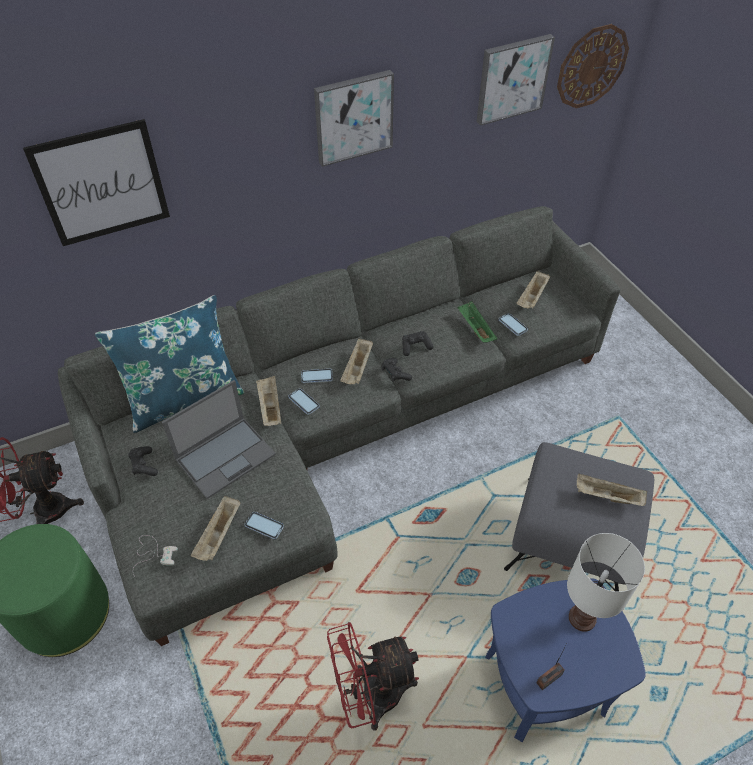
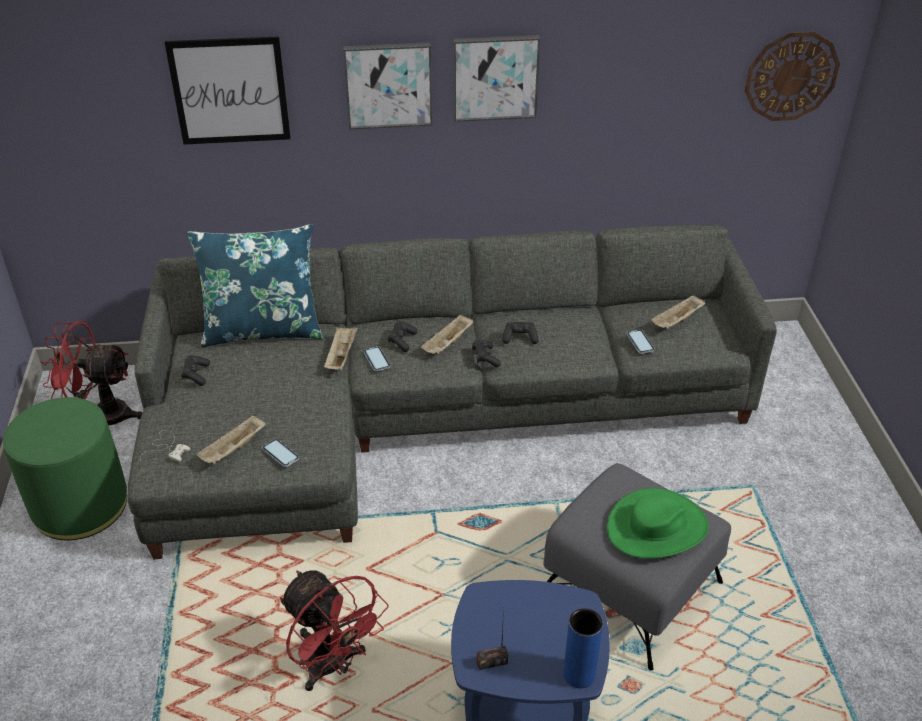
camera: 20 degrees right, 10 degrees down
laptop [162,380,276,499] -> none
phone [301,369,333,383] -> black game controller [388,321,418,352]
red fan [327,622,419,730] -> red fan turned 135 degrees counterclockwise [280,570,389,691]
green tray [458,301,497,343] -> none
picture [477,34,555,126] -> picture moved to [343,43,432,130]
white table lamp [567,533,645,632] -> none
beige tray [577,474,647,506] -> green hat [607,488,709,559]
none -> blue vase [563,608,603,688]

